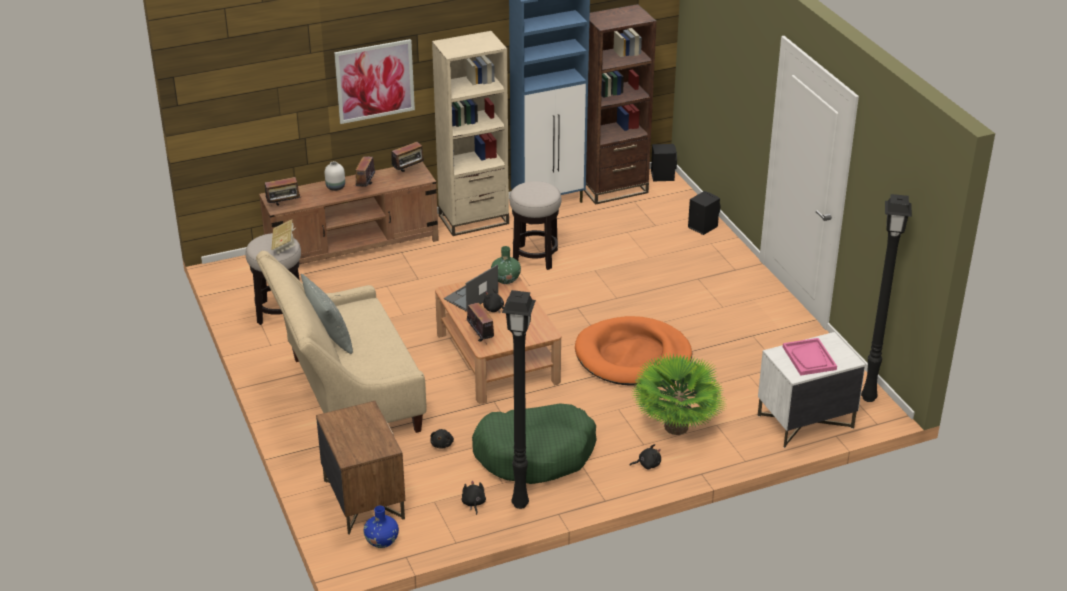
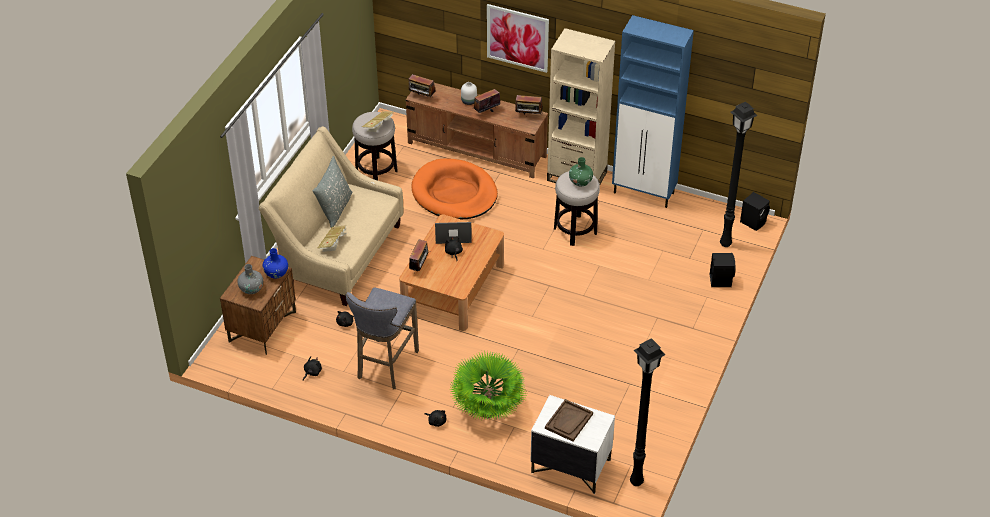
camera: 45 degrees right, 10 degrees up
blue vase [364,506,399,548] -> blue vase moved to [262,248,288,278]
green dog bed [472,403,597,484] -> grey stool [346,287,419,389]
green vase [491,246,521,284] -> green vase moved to [569,157,593,187]
black floor lamp [502,290,536,509] -> black floor lamp moved to [720,102,758,247]
orange dog bed [575,316,692,386] -> orange dog bed moved to [411,158,498,219]
brown bookcase [584,4,657,205] -> none
pink tray [783,338,837,376] -> brown tray [545,399,593,442]
none -> grey vase [237,264,263,294]
none -> book [318,225,347,252]

